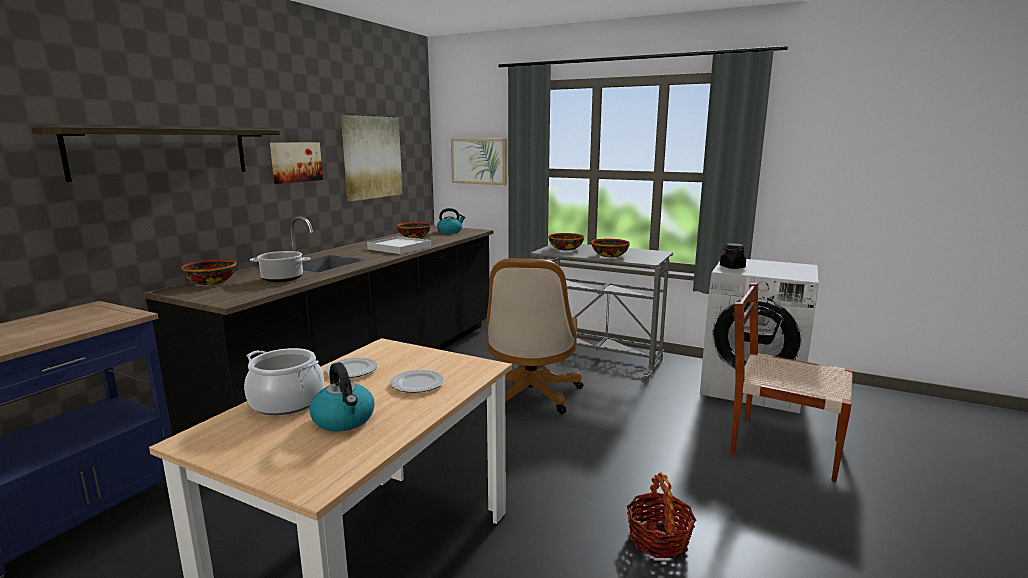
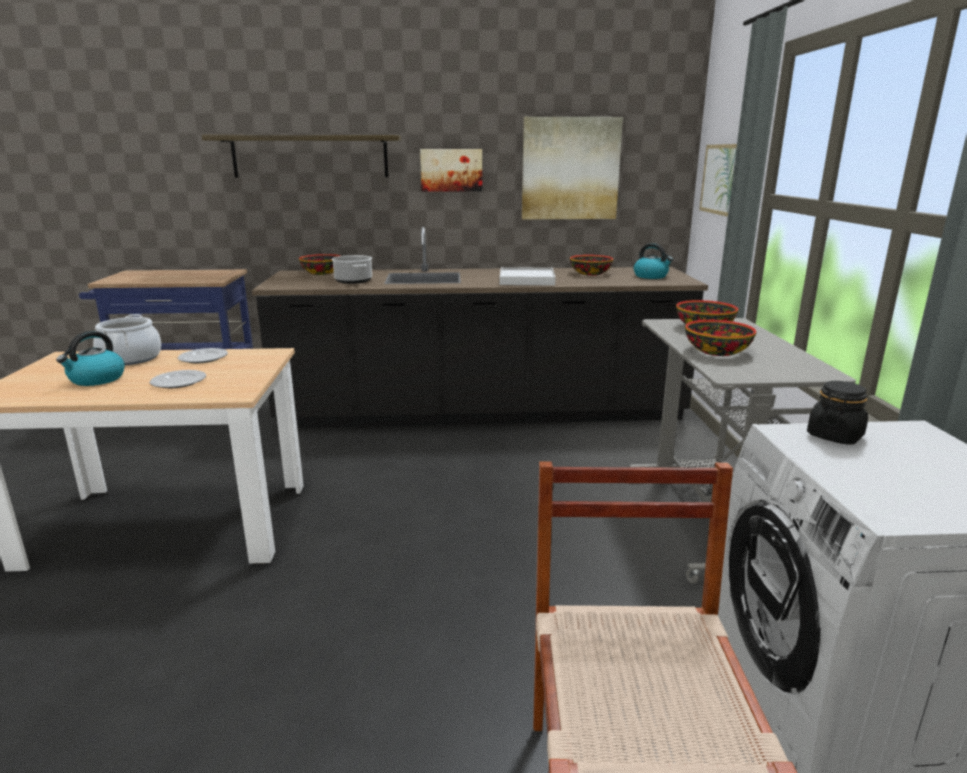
camera: 60 degrees right, 5 degrees up
office chair [486,258,583,414] -> none
basket [627,472,696,558] -> none

